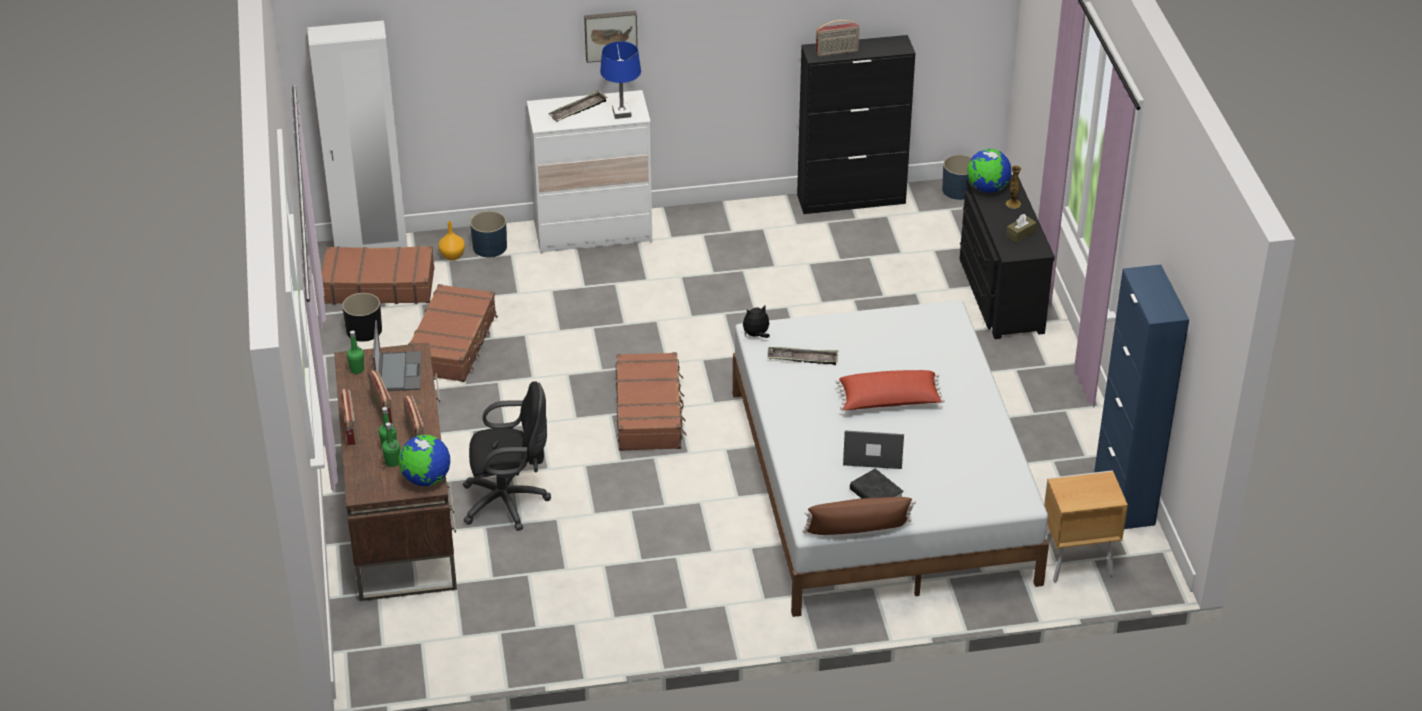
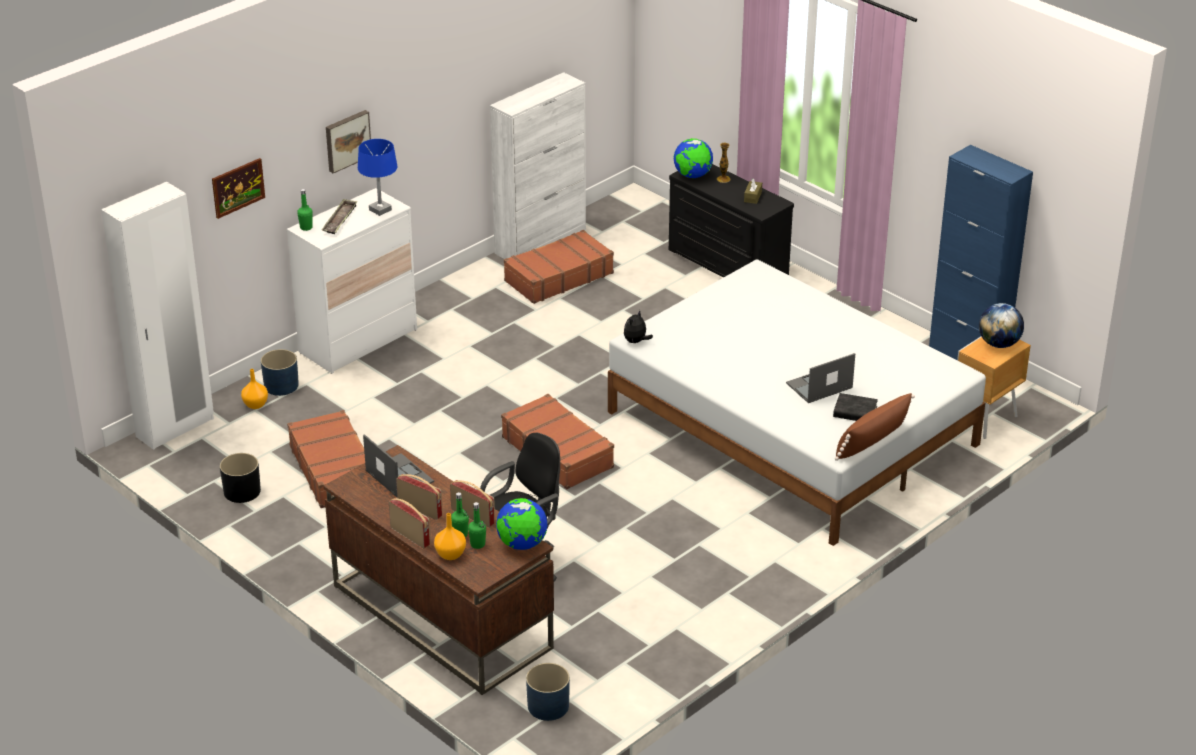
camera: 35 degrees left, 5 degrees down
brown suitcase [322,246,435,304] -> brown suitcase moved to [504,230,614,304]
green bottle [347,330,364,374] -> green bottle moved to [297,189,313,231]
tray [767,347,838,365] -> none
black cabinet [797,35,916,214] -> white cabinet [490,72,586,259]
radio [816,20,859,56] -> none
red pillow [836,370,945,410] -> none
blue planter [942,155,972,200] -> blue planter moved to [526,663,570,721]
none -> picture [212,158,265,219]
none -> orange vase [434,513,466,560]
none -> globe [979,303,1024,348]

